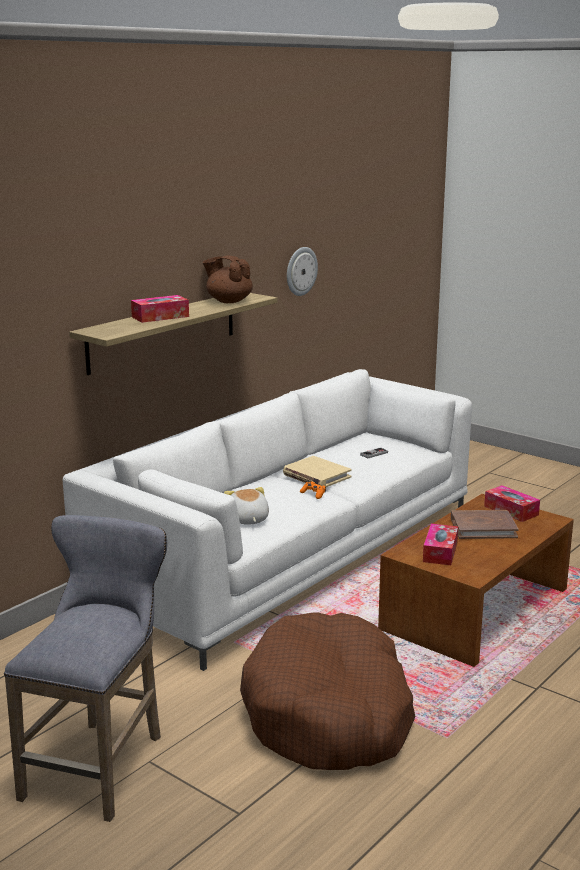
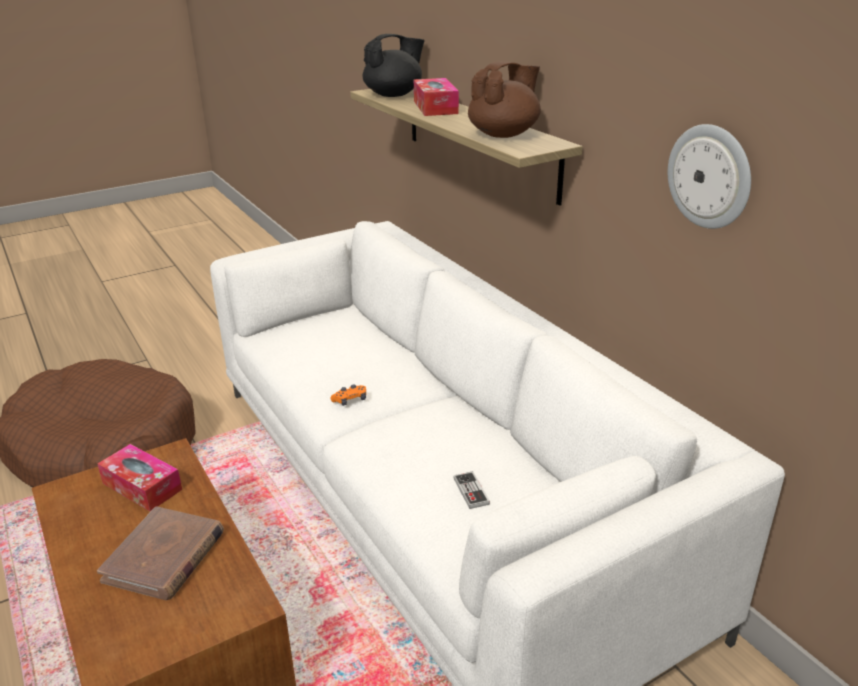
camera: 110 degrees right, 10 degrees up
grey stool [4,515,167,822] -> none
plush toy [224,487,269,525] -> none
beige book [283,456,352,487] -> none
tissue box [484,485,540,522] -> none
none -> black teapot [363,34,424,97]

